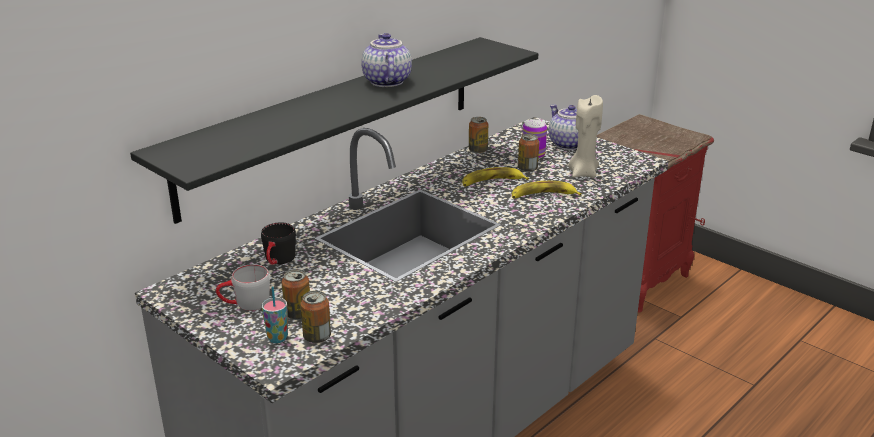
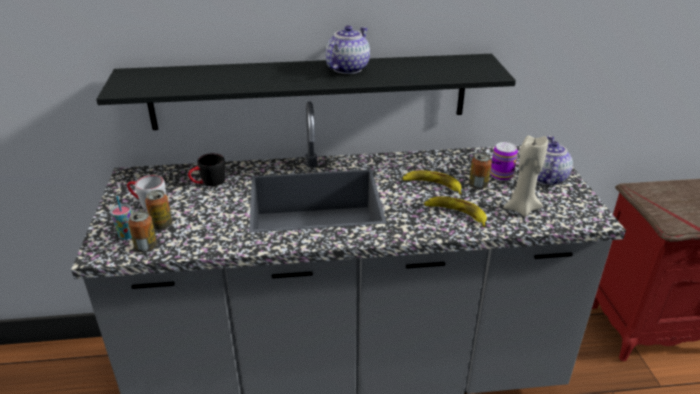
camera: 40 degrees right, 5 degrees up
can [469,117,488,154] -> none

